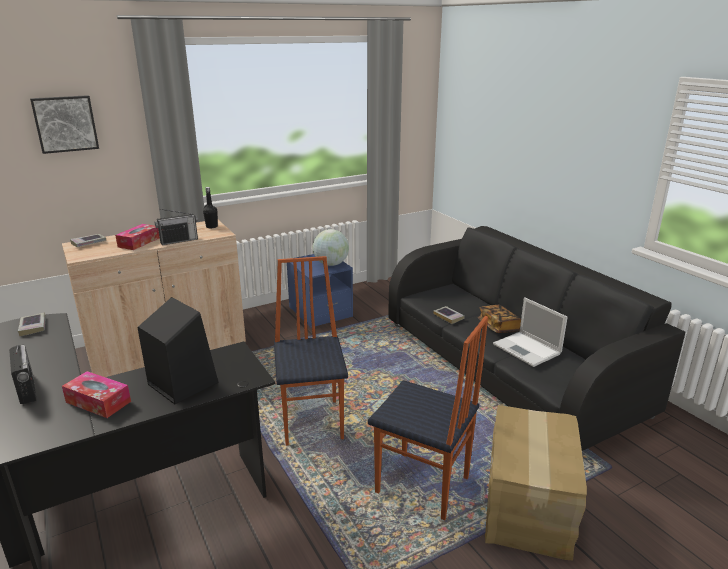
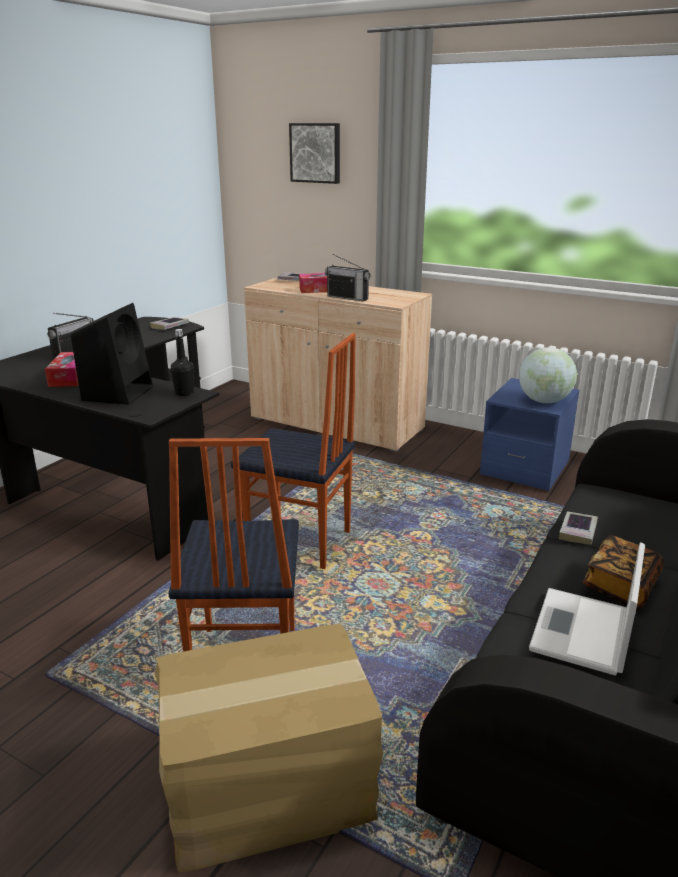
camera: 60 degrees right, 0 degrees up
black bottle [203,187,218,228] -> black bottle moved to [171,329,194,396]
chair [274,256,348,446] -> chair turned 60 degrees clockwise [231,333,356,569]

